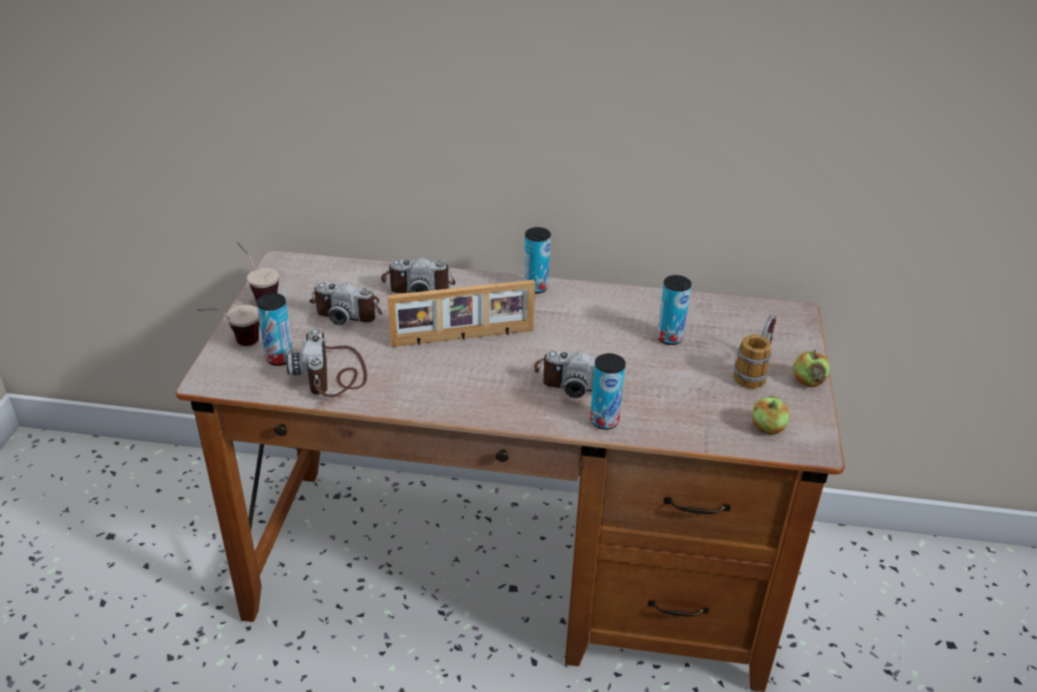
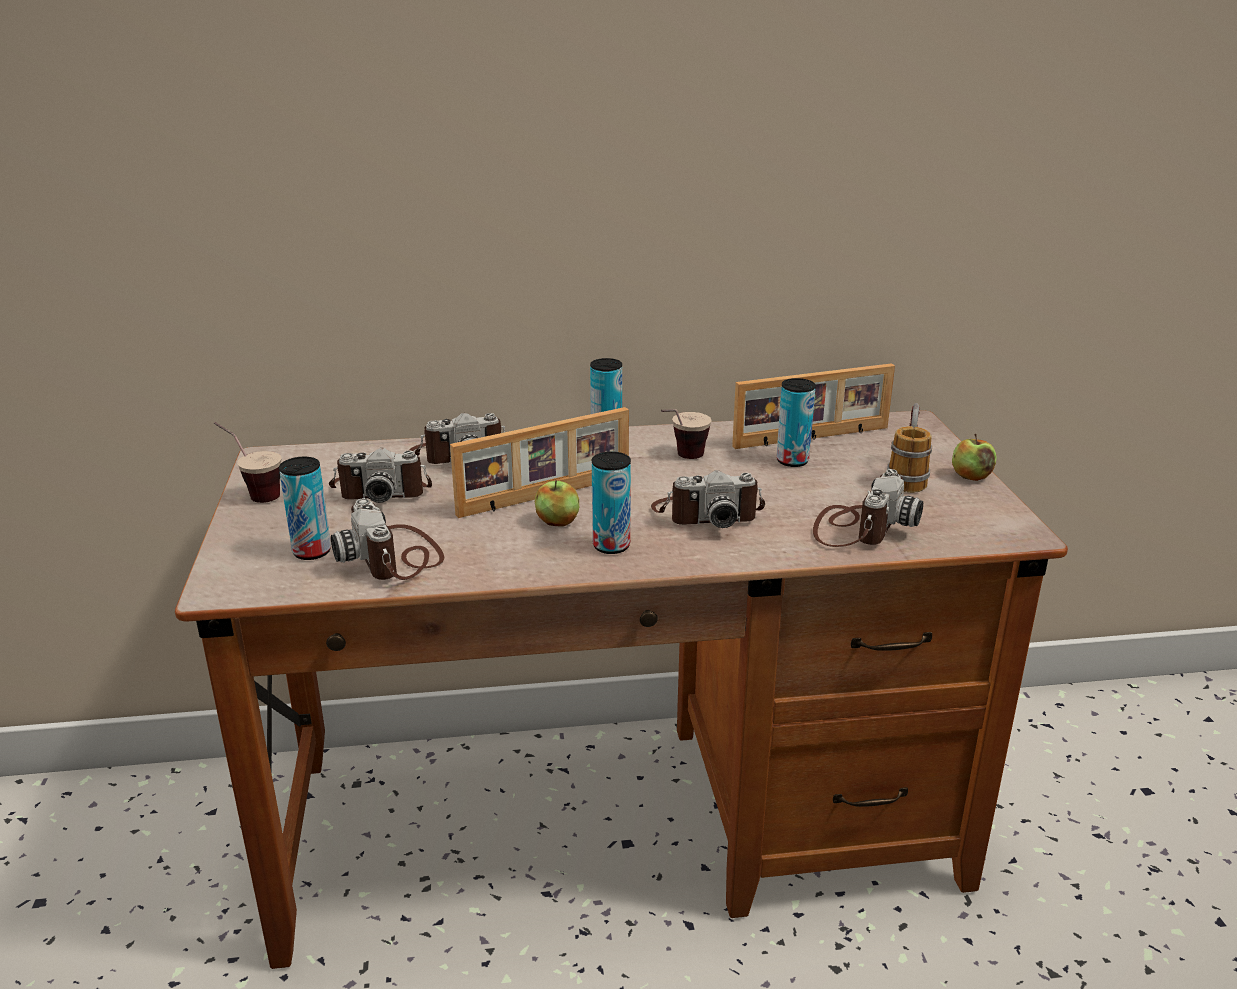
camera: 15 degrees left, 10 degrees down
cup [198,305,260,346] -> cup moved to [661,409,712,459]
can [590,353,626,430] -> can moved to [592,452,631,554]
apple [752,396,790,435] -> apple moved to [535,480,579,526]
none -> picture frame [732,363,895,449]
none -> camera [813,469,923,547]

